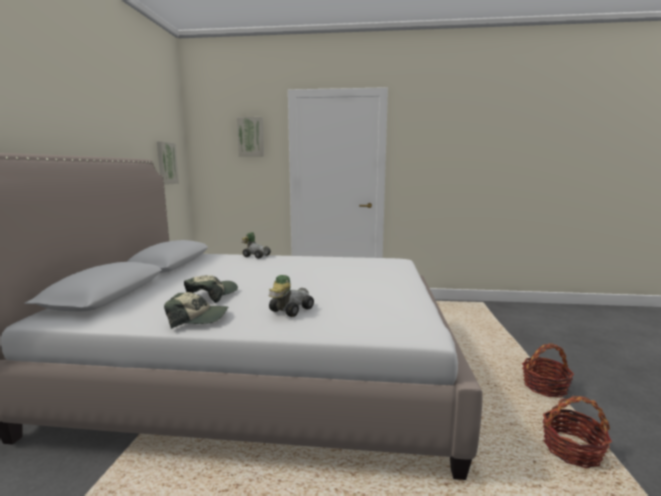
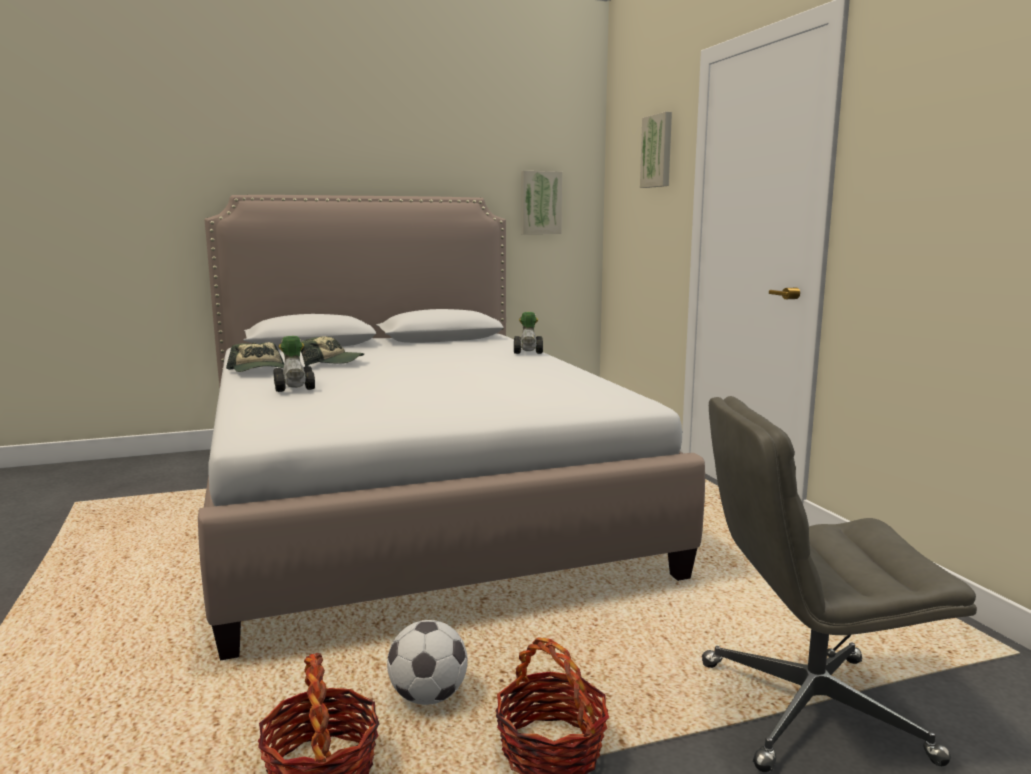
camera: 65 degrees right, 0 degrees up
toy car [268,275,314,317] -> toy car turned 60 degrees clockwise [273,336,315,392]
none -> football [387,620,468,705]
none -> grey office chair [702,396,977,772]

